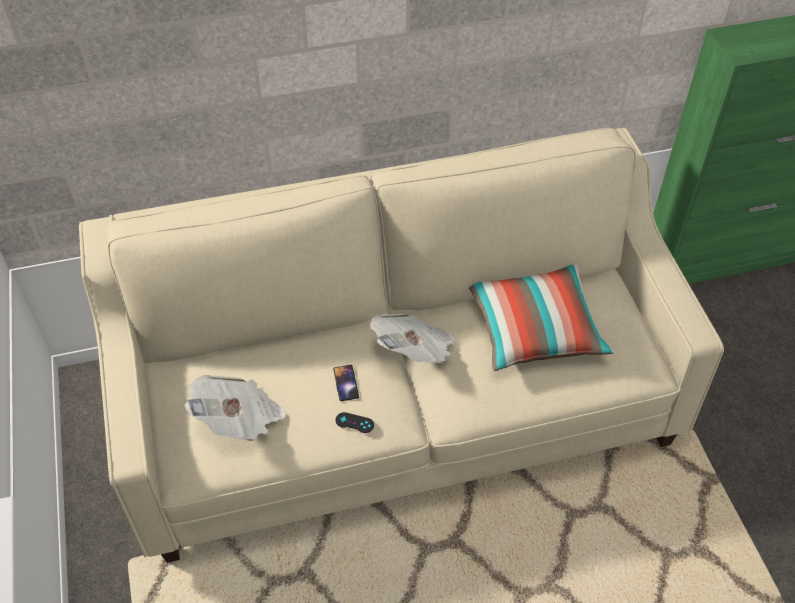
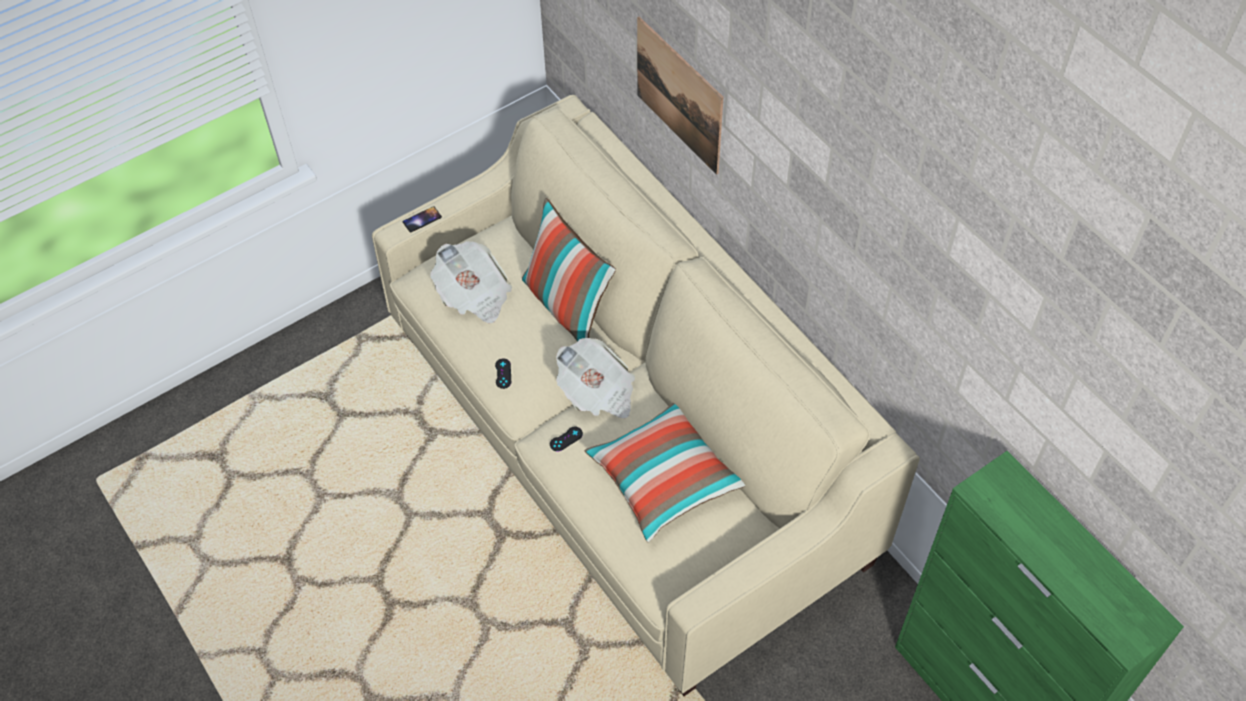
camera: 70 degrees right, 5 degrees up
phone [333,365,359,401] -> phone moved to [403,206,442,233]
none -> pillow [522,198,616,342]
none -> black game controller [550,427,583,451]
none -> picture [637,16,723,175]

